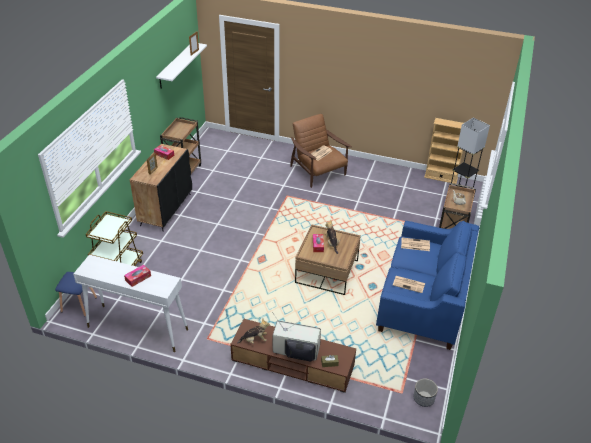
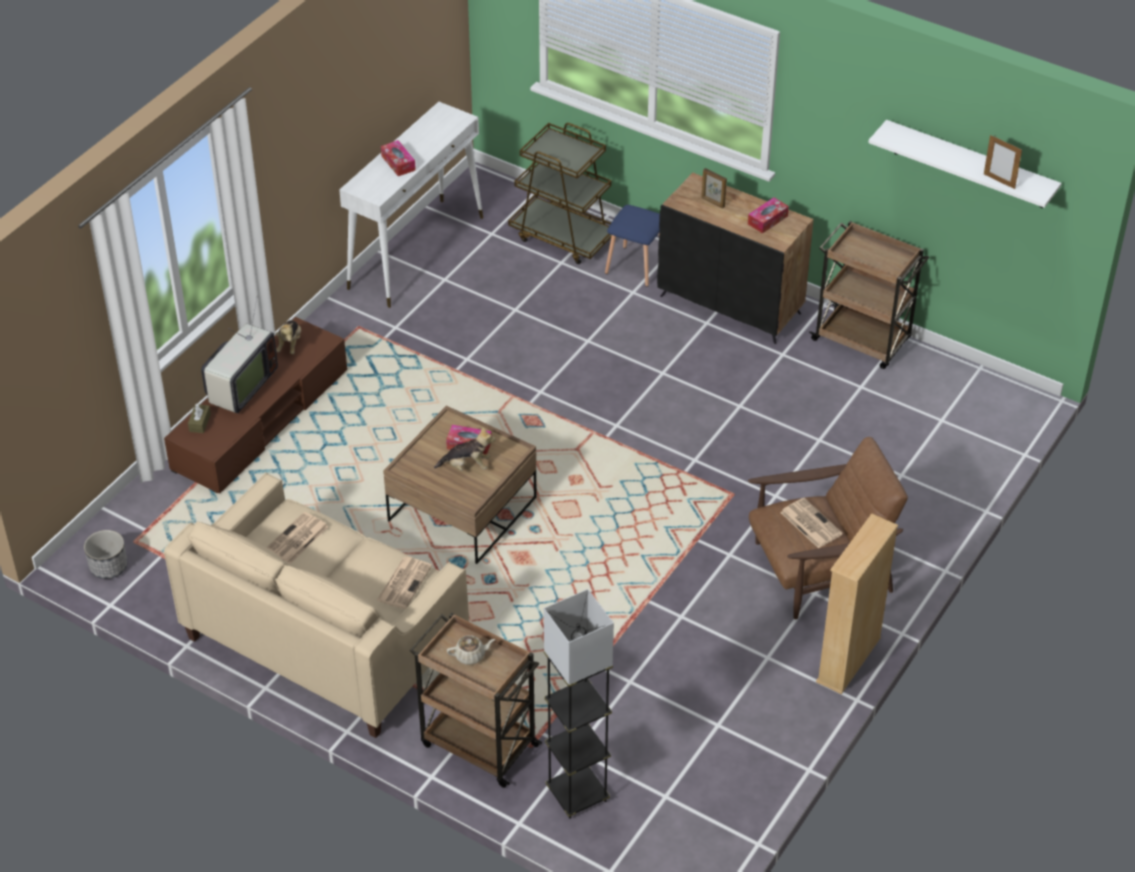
camera: 105 degrees right, 5 degrees up
blue stool [55,272,97,317] -> blue stool moved to [605,205,660,287]
blue sofa [376,221,479,350] -> beige sofa [164,473,469,738]
beige bookcase [424,118,463,184] -> beige bookcase moved to [816,513,898,694]

